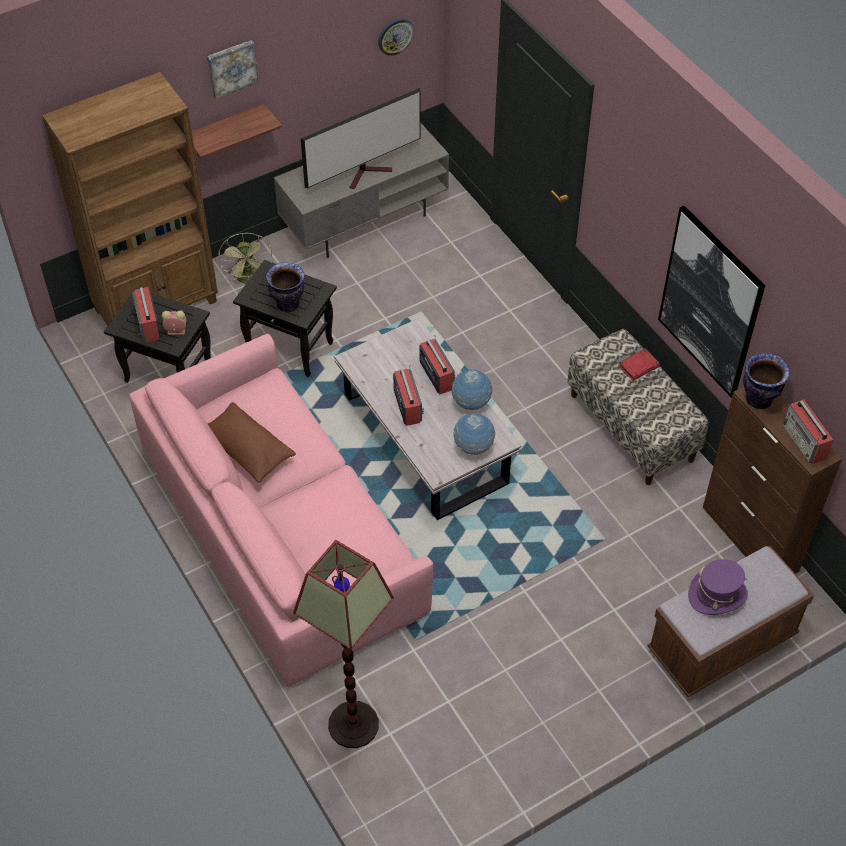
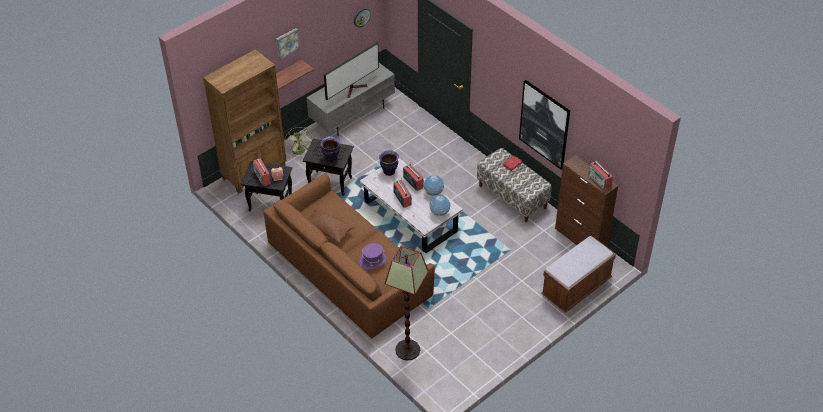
camera: 10 degrees left, 5 degrees down
pink sofa [129,334,433,687] -> brown sofa [264,173,435,338]
purple hat [688,559,748,615] -> purple hat moved to [359,243,387,270]
vase [743,353,790,409] -> vase moved to [379,150,399,176]

